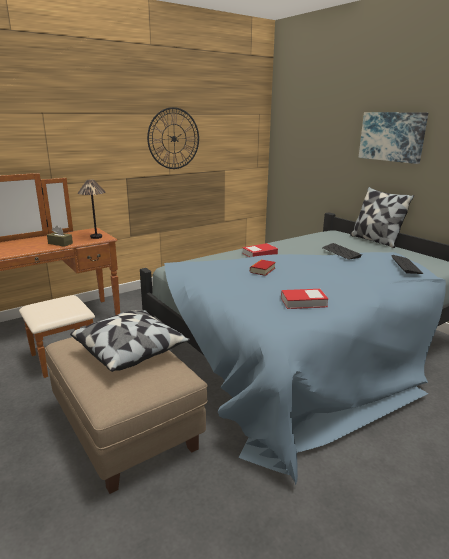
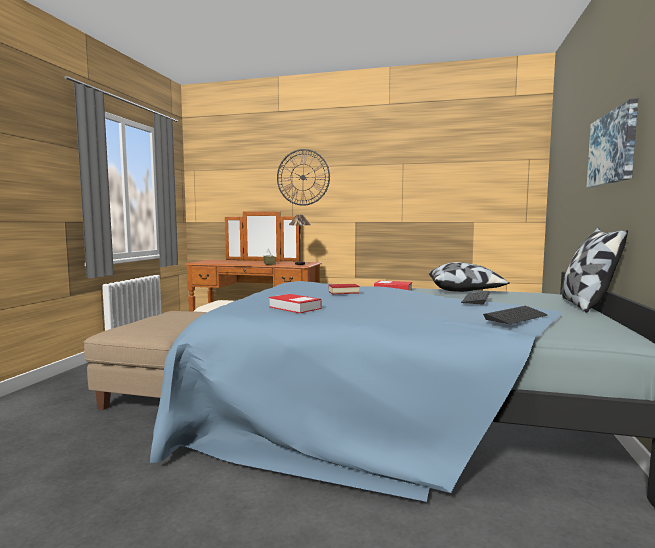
camera: 50 degrees right, 15 degrees down
pillow [70,310,190,372] -> pillow moved to [429,262,510,292]
wall clock [147,107,199,169] -> wall clock moved to [277,149,330,206]

